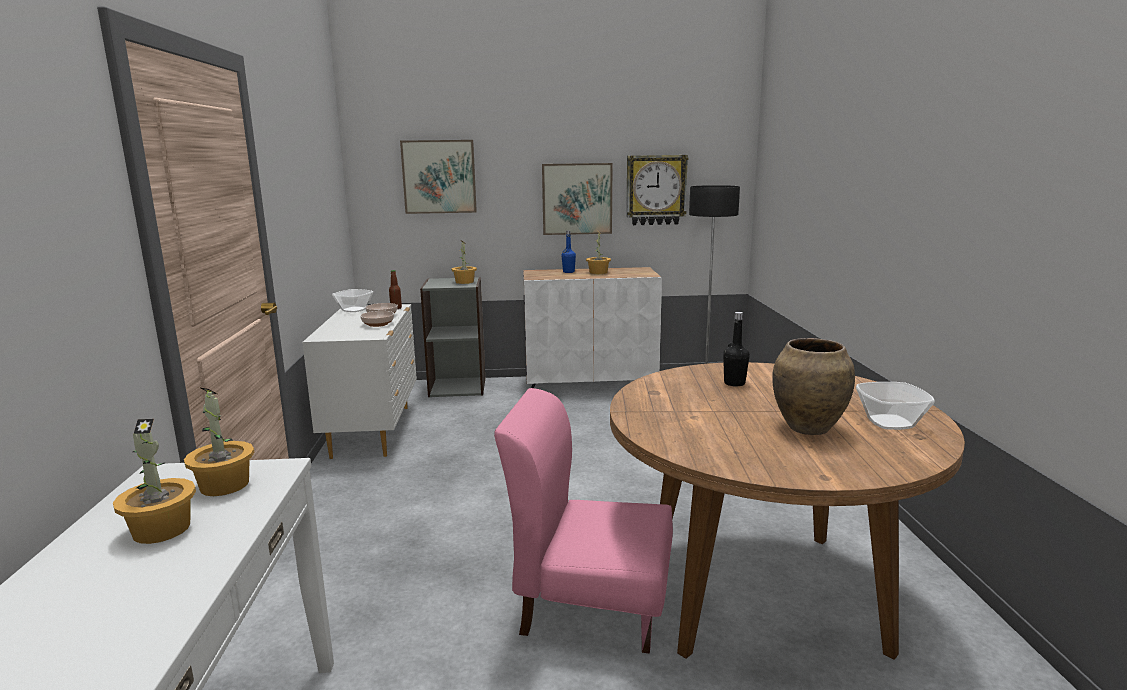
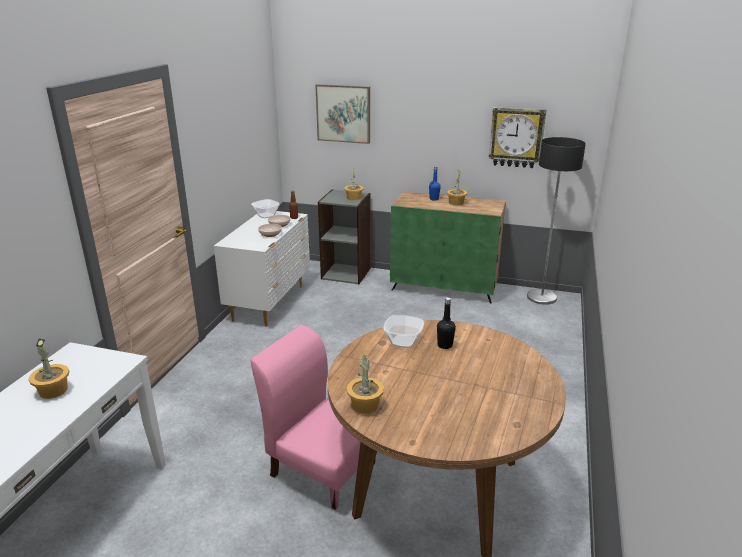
camera: 20 degrees right, 10 degrees up
potted plant [184,387,254,496] -> potted plant moved to [346,354,384,413]
white cabinet [524,267,662,388] -> green cabinet [390,192,506,304]
picture [542,163,612,235] -> none
brown vase [772,338,855,435] -> none
bowl [856,382,935,430] -> bowl moved to [383,315,424,348]

